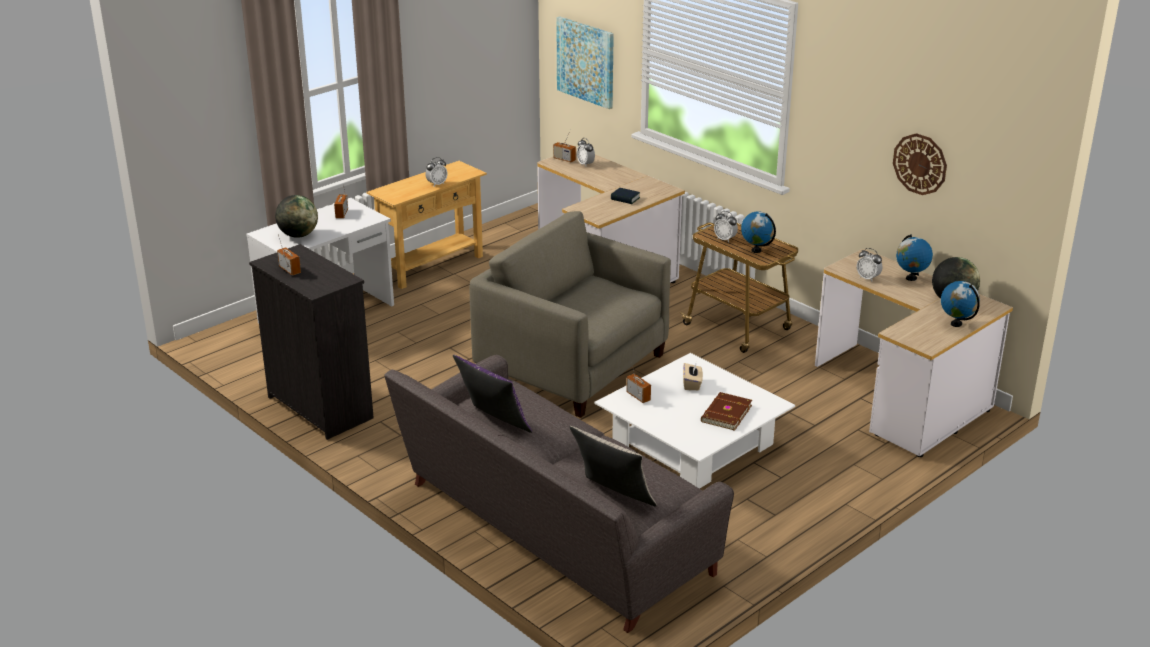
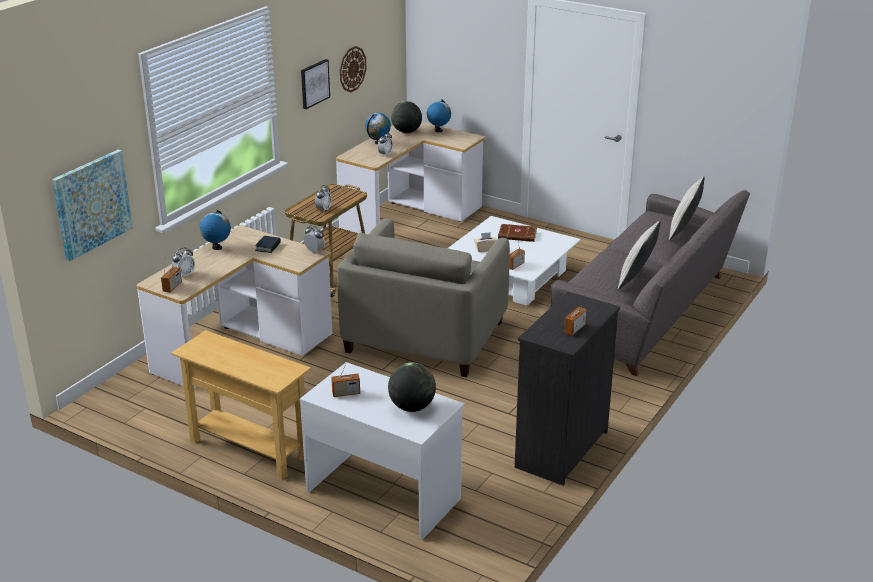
camera: 105 degrees left, 0 degrees up
alarm clock [425,157,447,186] -> alarm clock moved to [304,225,325,253]
purple pillow [453,355,532,433] -> beige pillow [618,221,661,290]
globe [741,211,776,253] -> globe moved to [200,210,231,250]
none -> picture [301,59,330,109]

